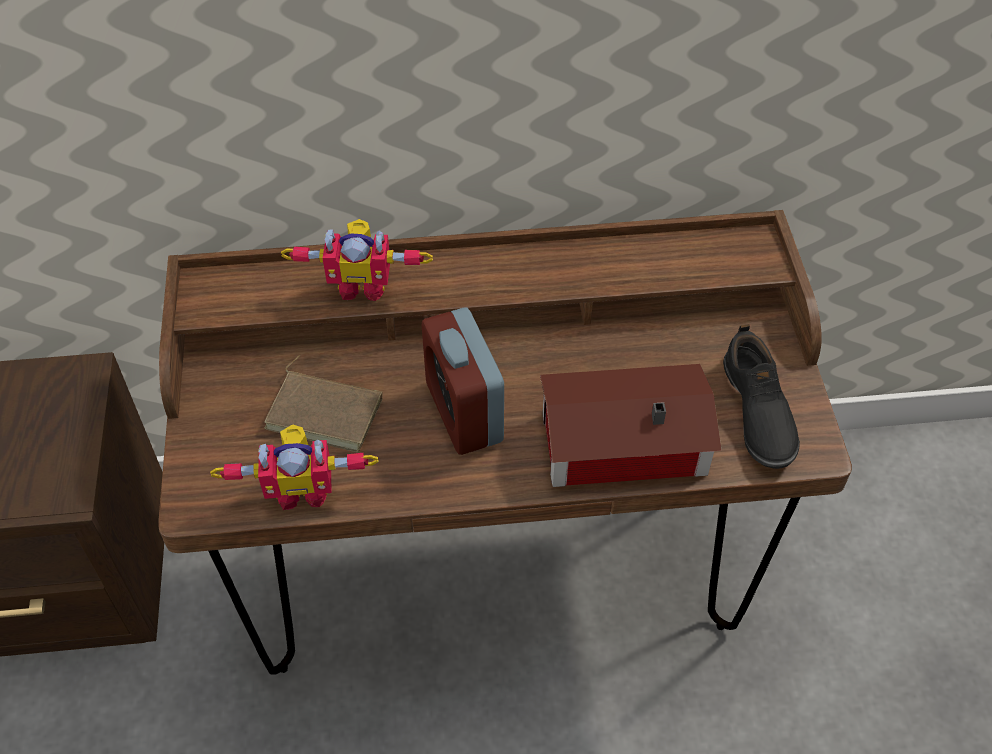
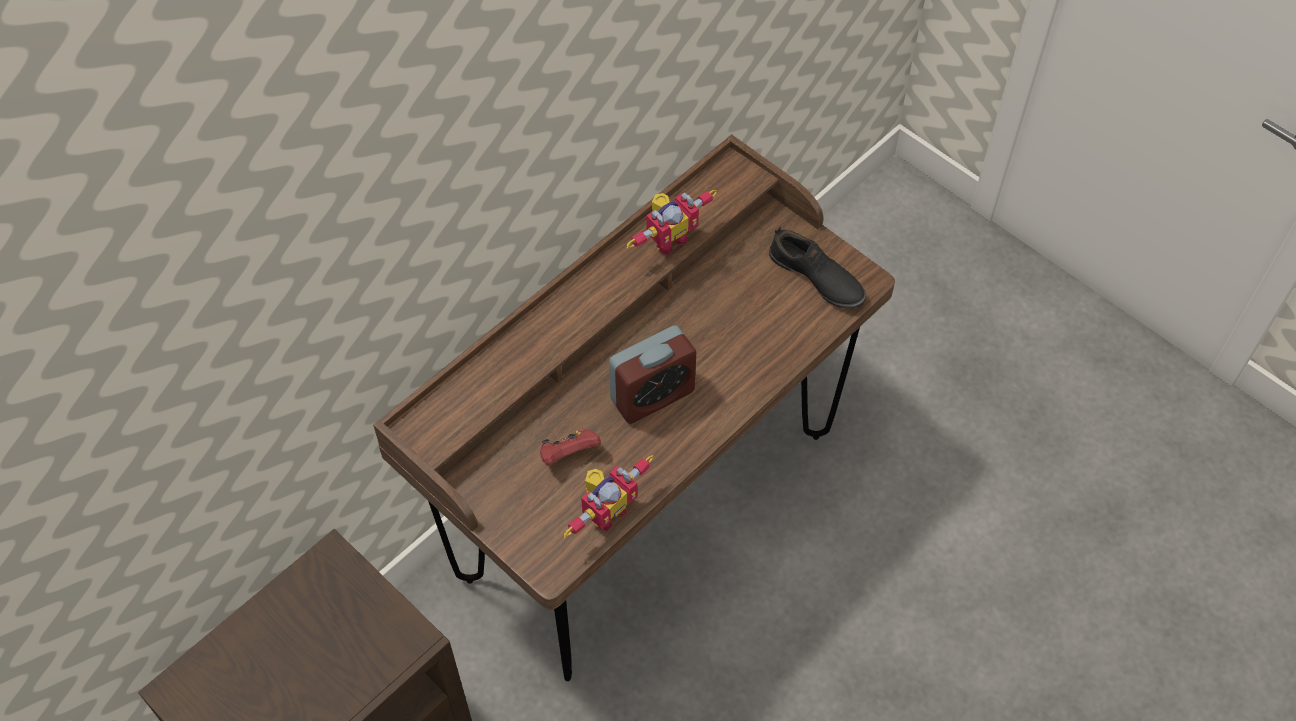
camera: 40 degrees left, 5 degrees up
brown book [265,355,383,452] -> red game controller [540,429,601,465]
toy robot [281,219,433,301] -> toy robot moved to [626,190,717,255]
alarm clock [422,307,504,455] -> alarm clock turned 60 degrees counterclockwise [609,325,696,424]
toy house [540,364,722,487] -> none

